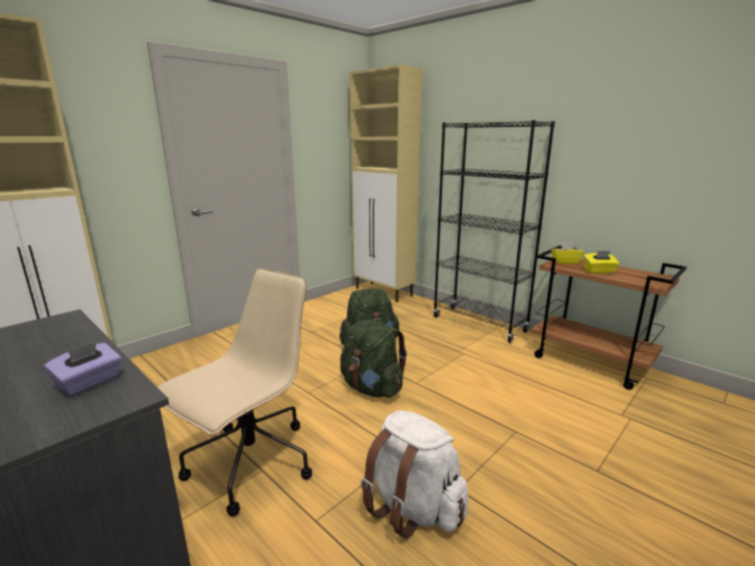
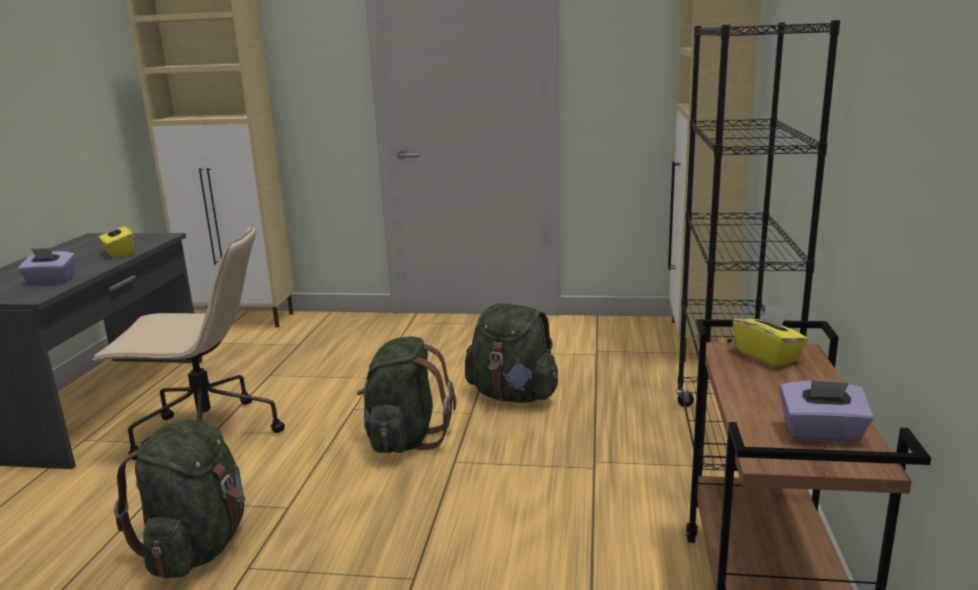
camera: 55 degrees right, 0 degrees up
white backpack [361,410,468,539] -> green backpack [114,420,245,579]
yellow tissue box [583,251,619,274] -> yellow tissue box moved to [99,223,134,258]
none -> purple tissue box [780,380,874,442]

